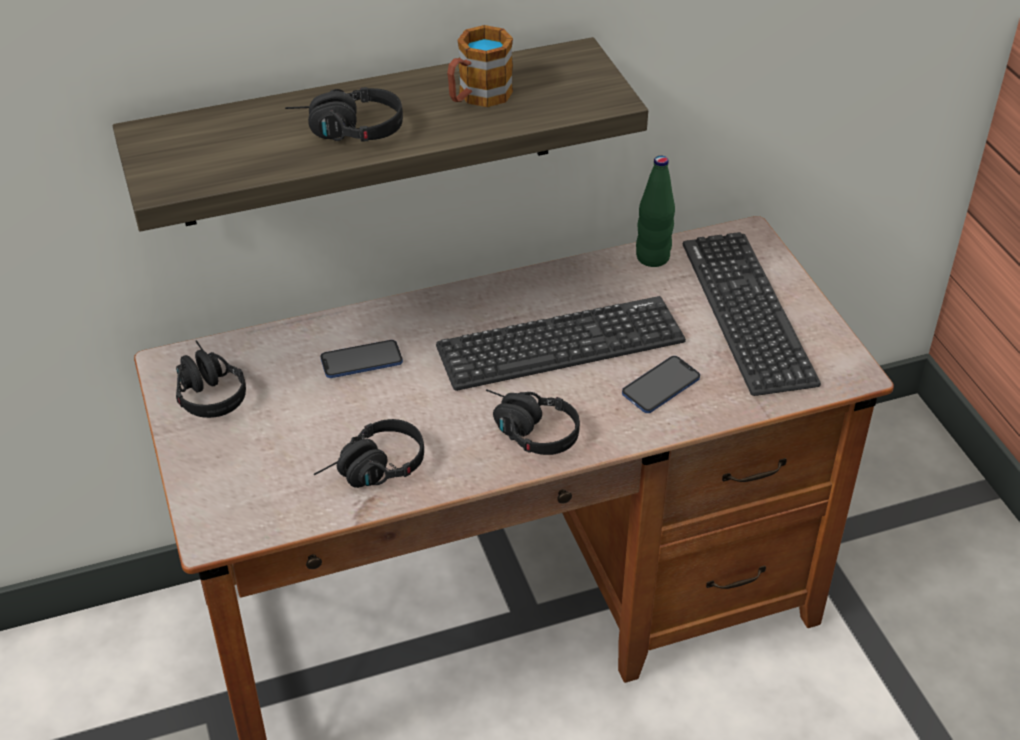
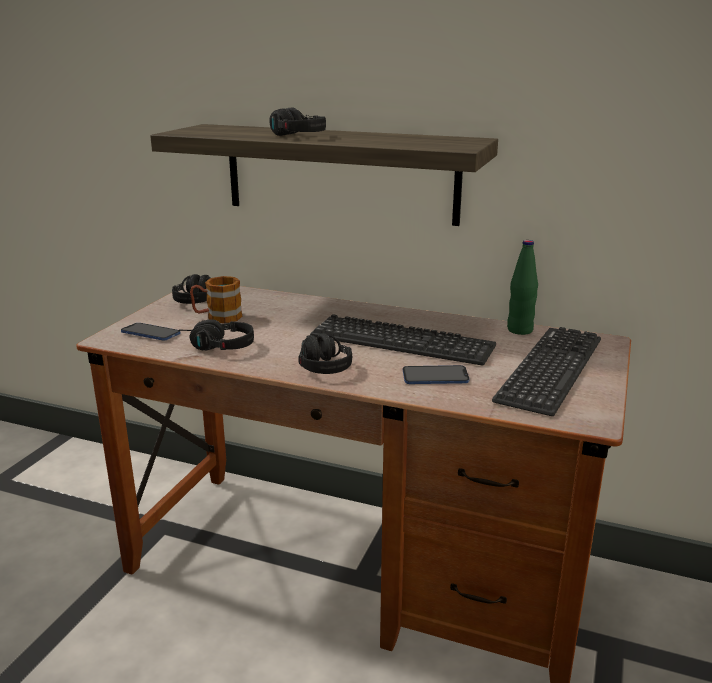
camera: 40 degrees right, 20 degrees down
phone [320,340,403,378] -> phone moved to [121,323,180,340]
mug [447,25,513,107] -> mug moved to [190,276,242,323]

